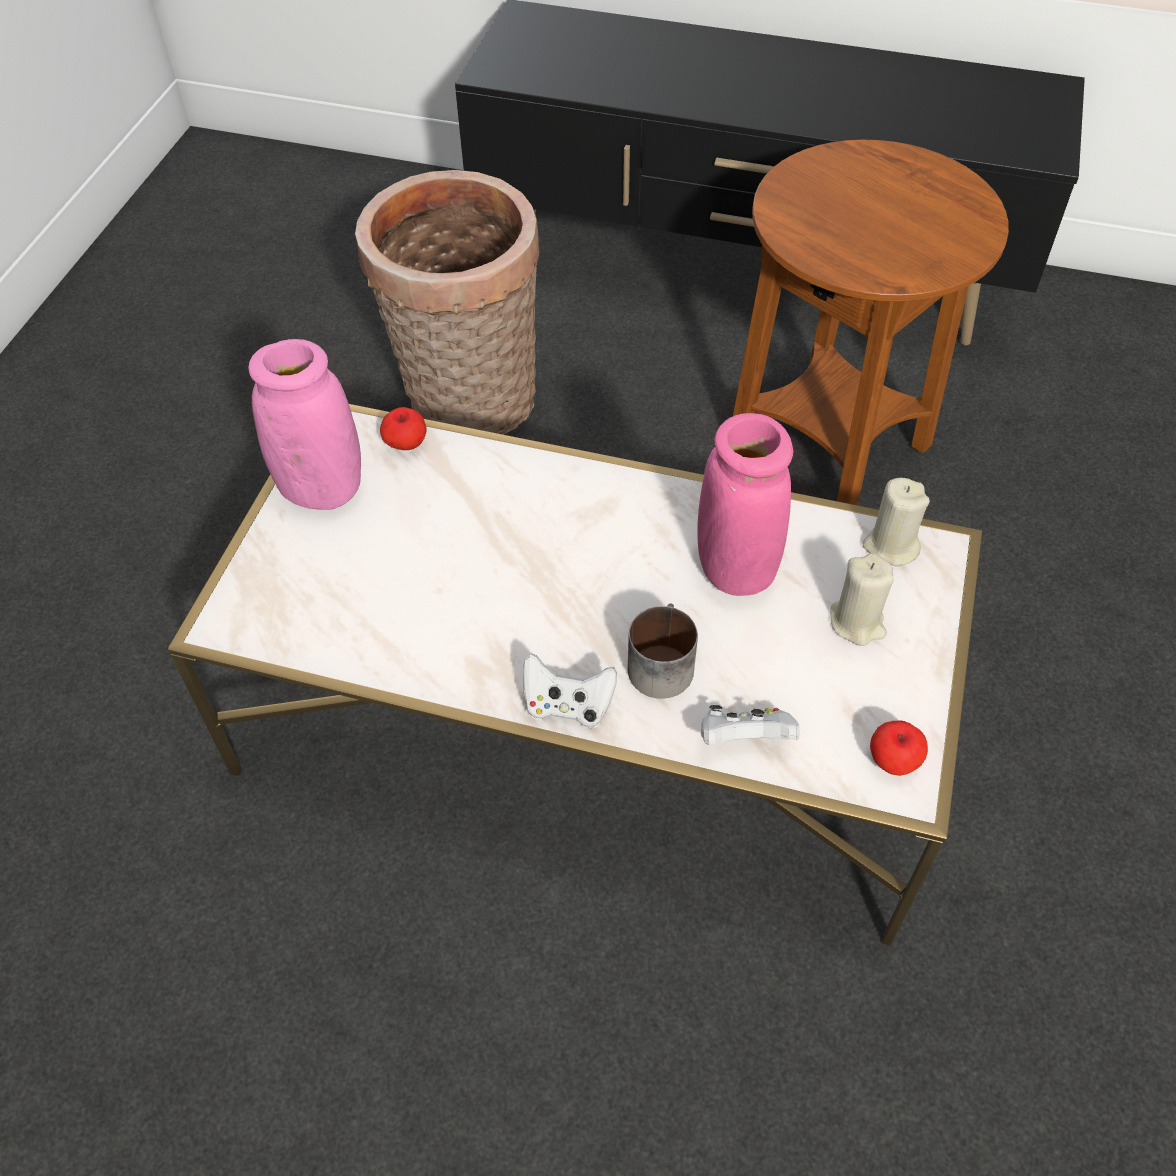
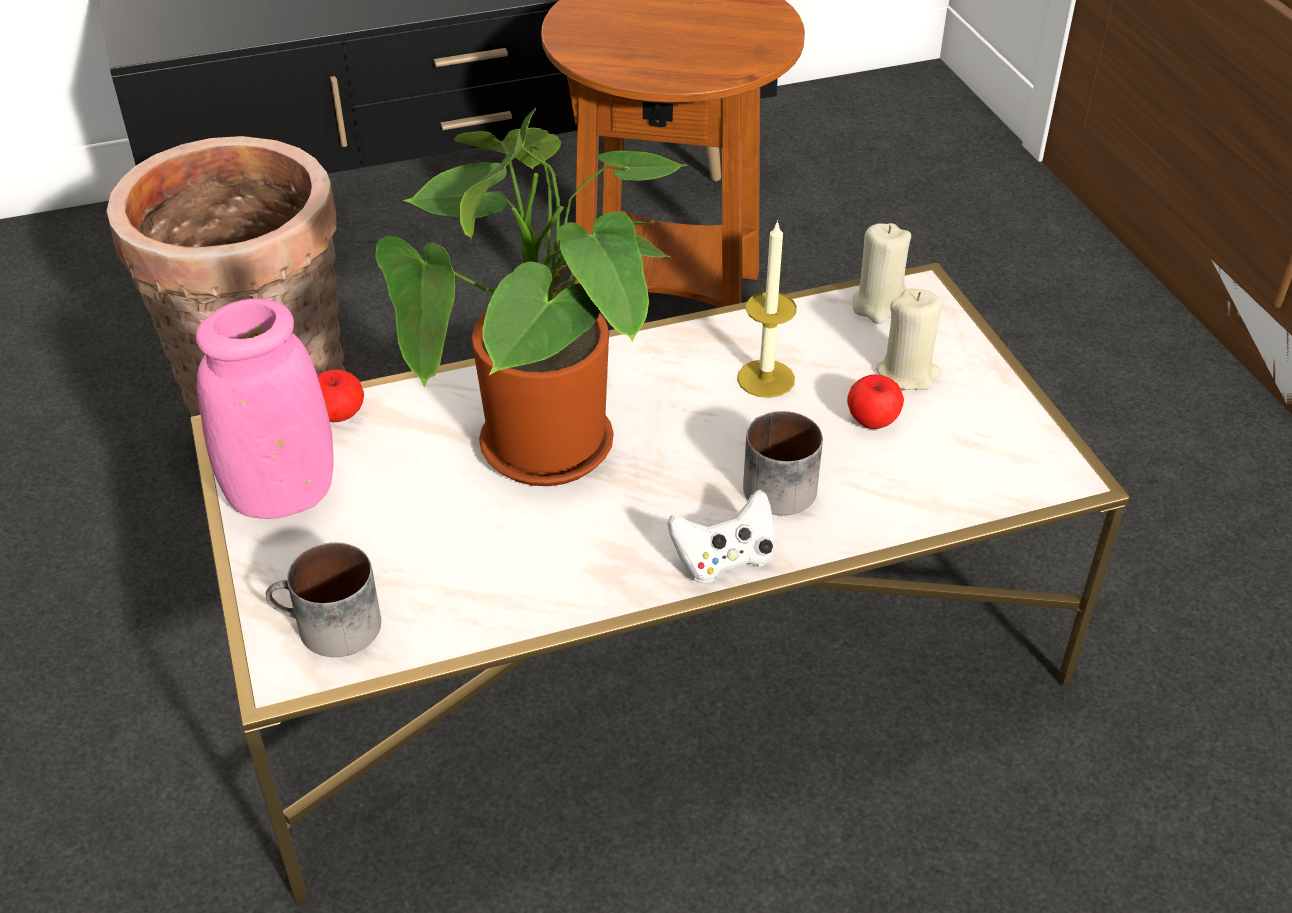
camera: 35 degrees left, 10 degrees down
pink vase [697,413,793,596] -> candle [737,220,797,398]
white game controller [701,705,800,745] -> none
apple [870,720,928,776] -> apple moved to [847,374,904,429]
none -> mug [266,542,381,657]
none -> potted plant [375,108,687,486]

